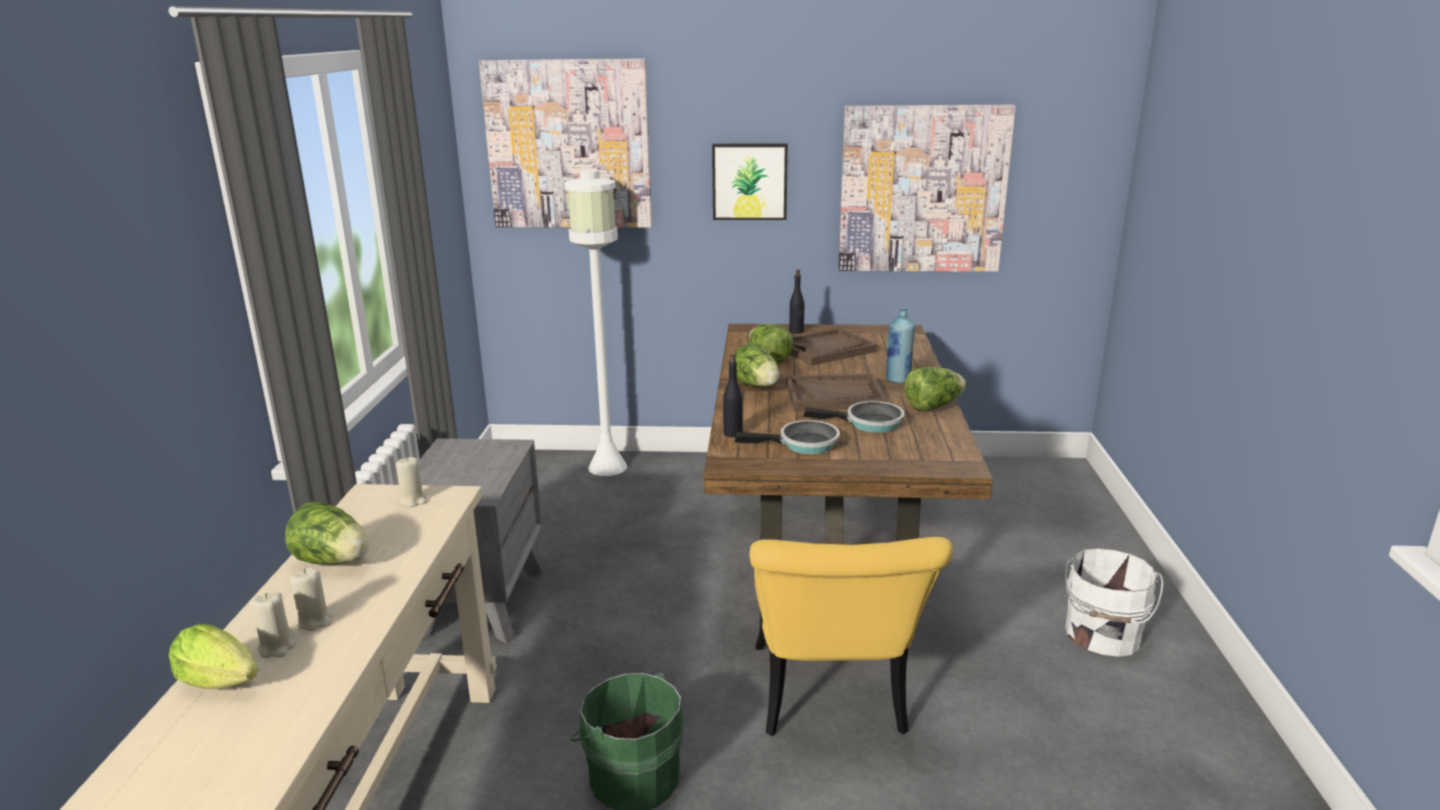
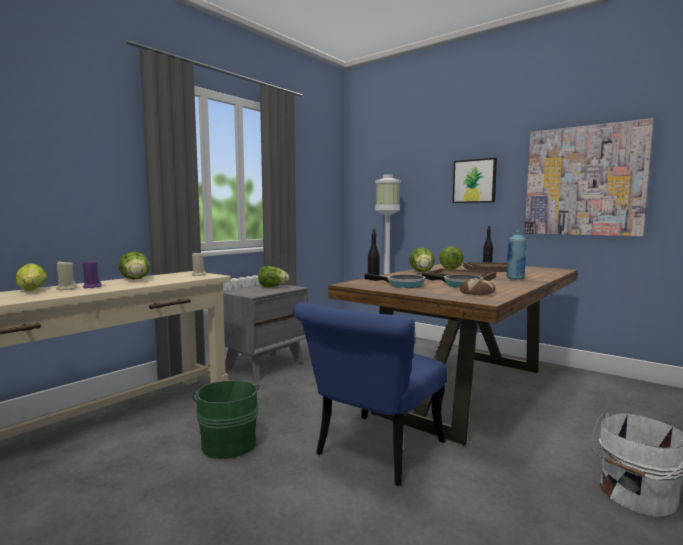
camera: 35 degrees right, 15 degrees down
beige candle [290,568,333,631] -> purple candle [82,259,102,288]
picture [479,58,652,228] -> none
yellow chair [750,537,953,736] -> blue chair [293,302,447,486]
lettuce [904,367,966,411] -> lettuce moved to [258,266,289,287]
none -> bread [460,278,495,295]

